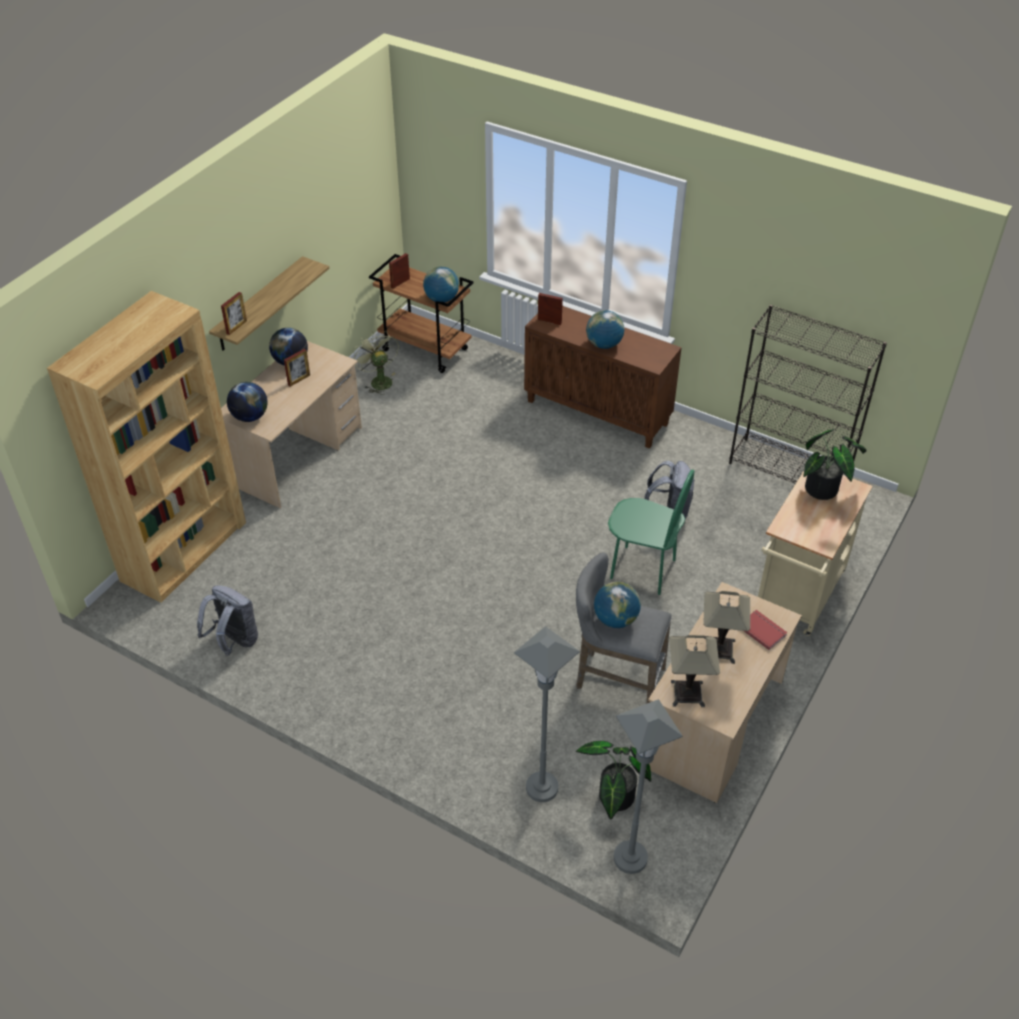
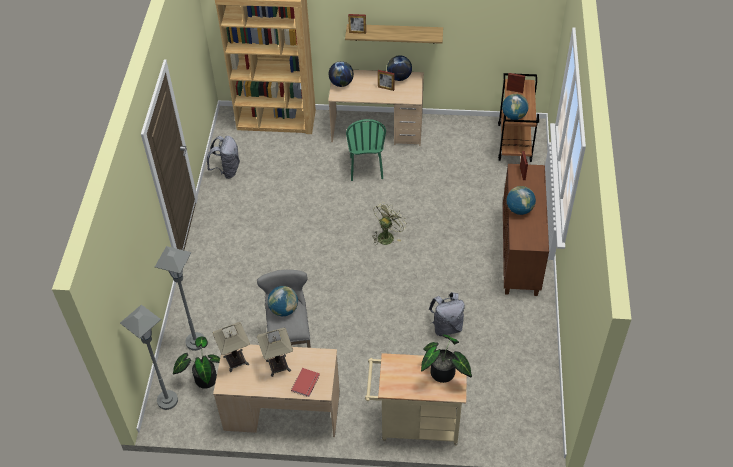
camera: 65 degrees right, 5 degrees up
green fan [352,331,399,395] -> green fan moved to [372,202,407,245]
green chair [608,470,695,595] -> green chair moved to [346,119,386,181]
black bookcase [729,305,887,484] -> none

